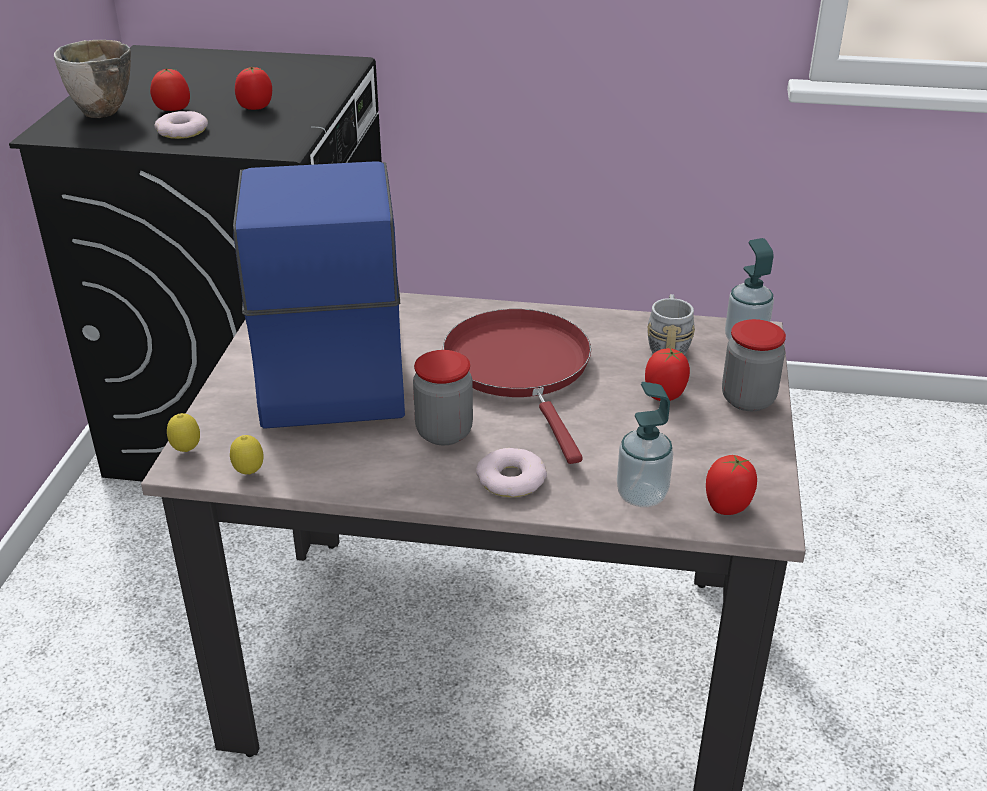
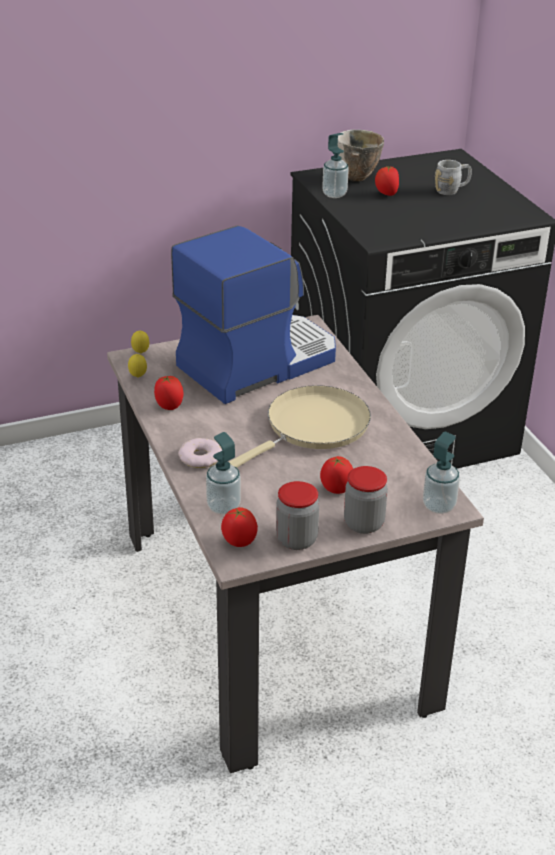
camera: 60 degrees right, 0 degrees up
donut [154,111,208,139] -> none
tomato [235,67,272,110] -> tomato moved to [154,376,183,410]
jar [413,350,473,445] -> jar moved to [276,481,319,550]
red frying pan [443,309,591,464] -> beige frying pan [229,385,371,468]
grey mug [647,294,695,356] -> grey mug moved to [435,160,472,195]
none -> soap dispenser [322,133,349,198]

